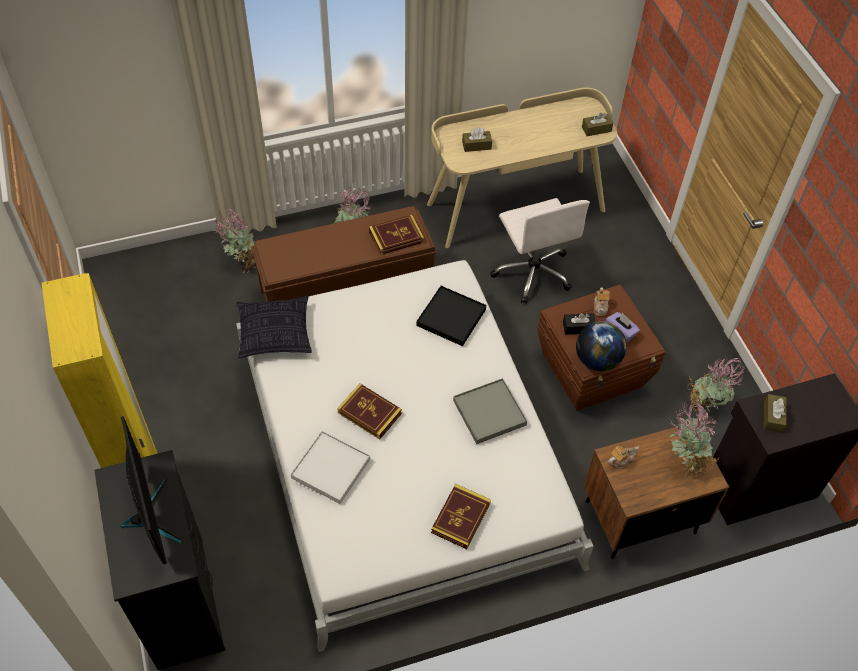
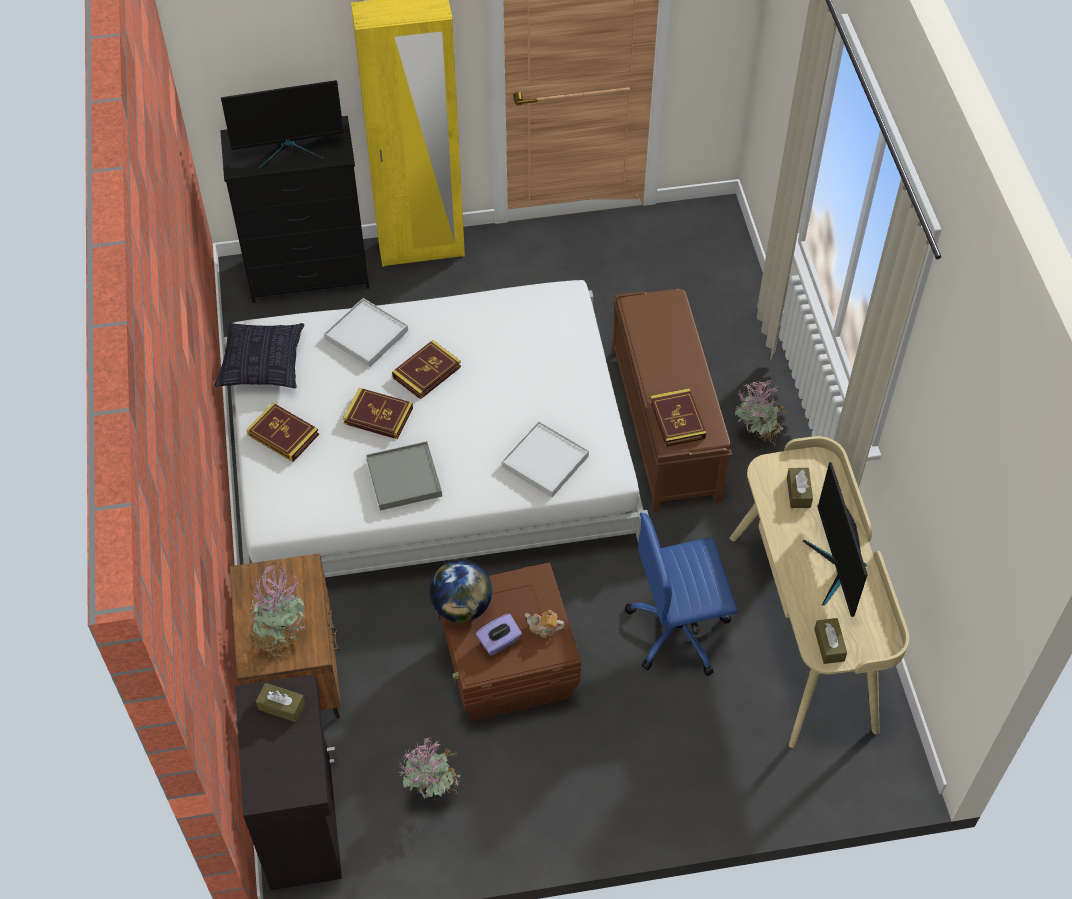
camera: 100 degrees right, 0 degrees up
potted plant [213,208,256,273] -> none
pillow [236,296,312,358] -> pillow moved to [214,322,305,388]
black tray [417,286,486,346] -> white tray [502,421,589,497]
white office chair [490,198,590,304] -> blue office chair [625,513,738,676]
black tissue box [563,313,595,334] -> none
teapot [608,446,639,469] -> none
none -> book [343,388,413,440]
none -> monitor [803,462,868,617]

